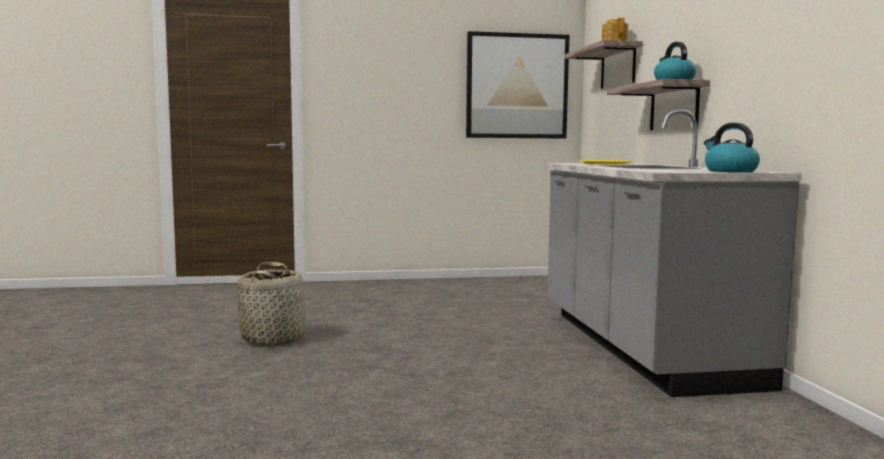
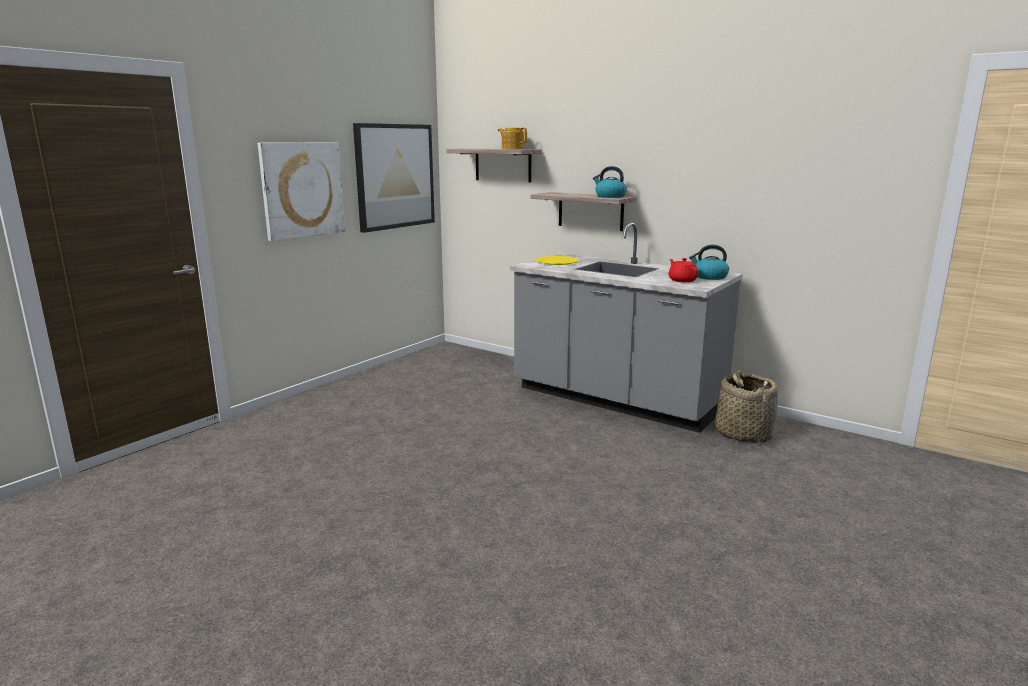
camera: 45 degrees left, 10 degrees up
basket [237,262,308,346] -> basket moved to [715,370,778,443]
none -> picture [258,142,345,242]
none -> red teapot [668,258,698,282]

